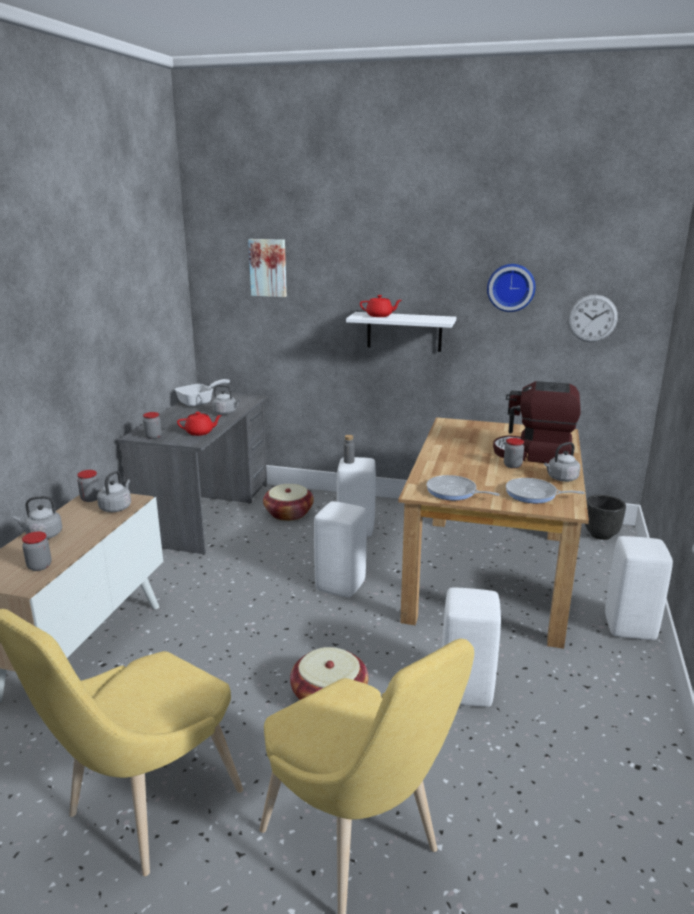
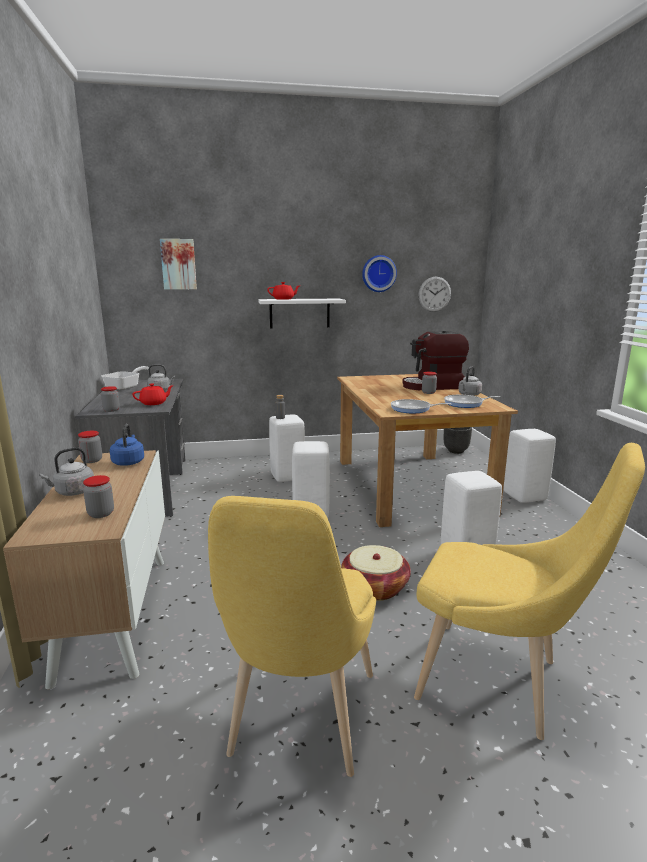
camera: 25 degrees left, 5 degrees down
grey kettle [97,471,131,512] -> blue kettle [110,424,144,466]
basket [263,484,314,521] -> none

